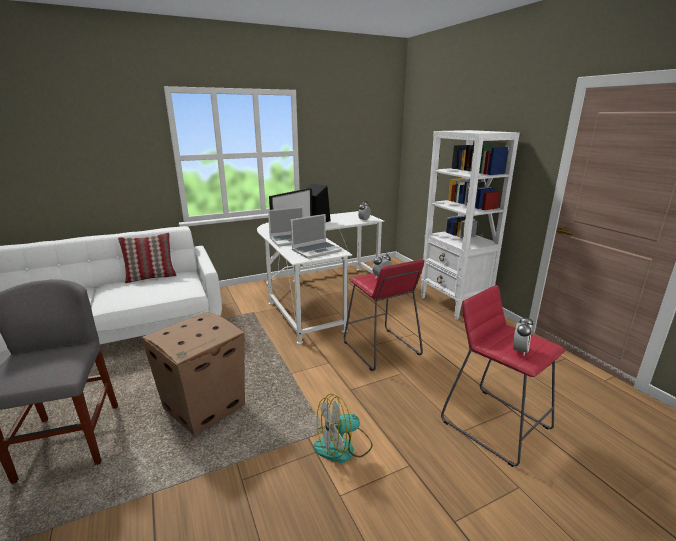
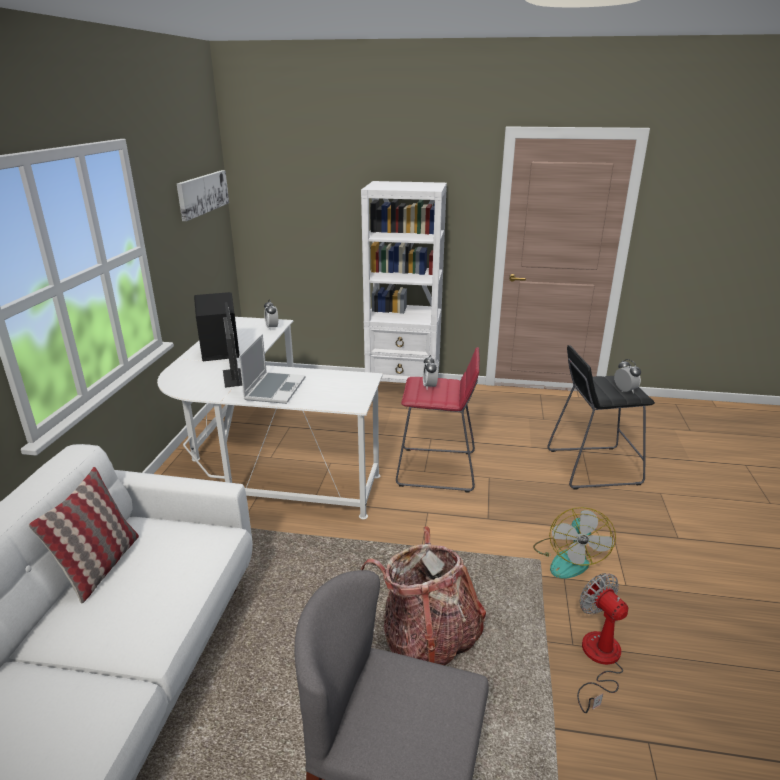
camera: 55 degrees left, 5 degrees up
cardboard box [141,312,245,435] -> backpack [361,526,486,665]
laptop [291,214,342,259] -> none
red stool [441,285,566,467] -> black stool [548,345,655,490]
none -> picture [177,170,229,221]
none -> fan [577,573,628,713]

